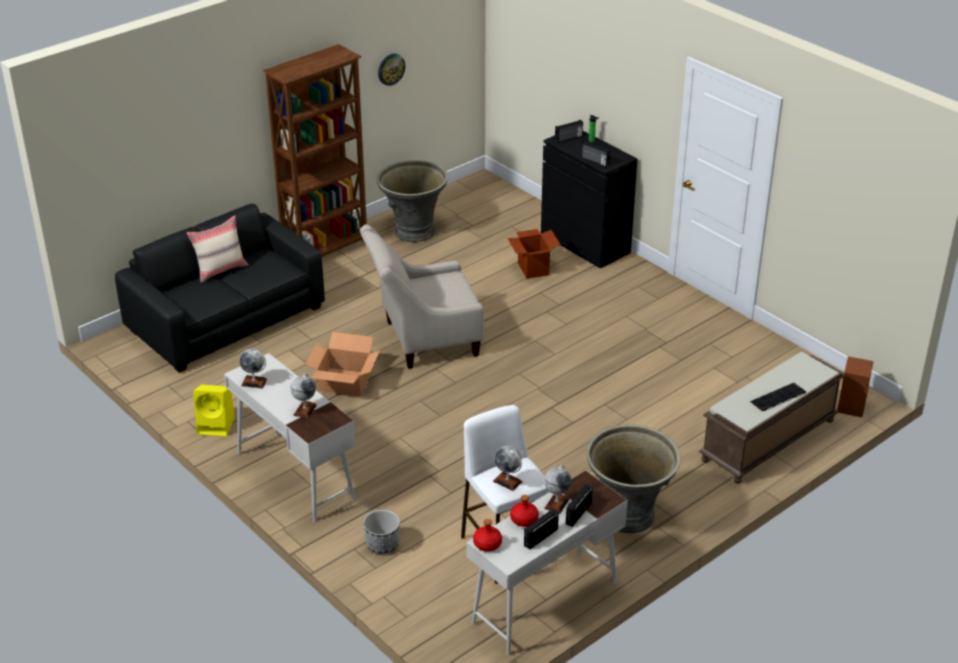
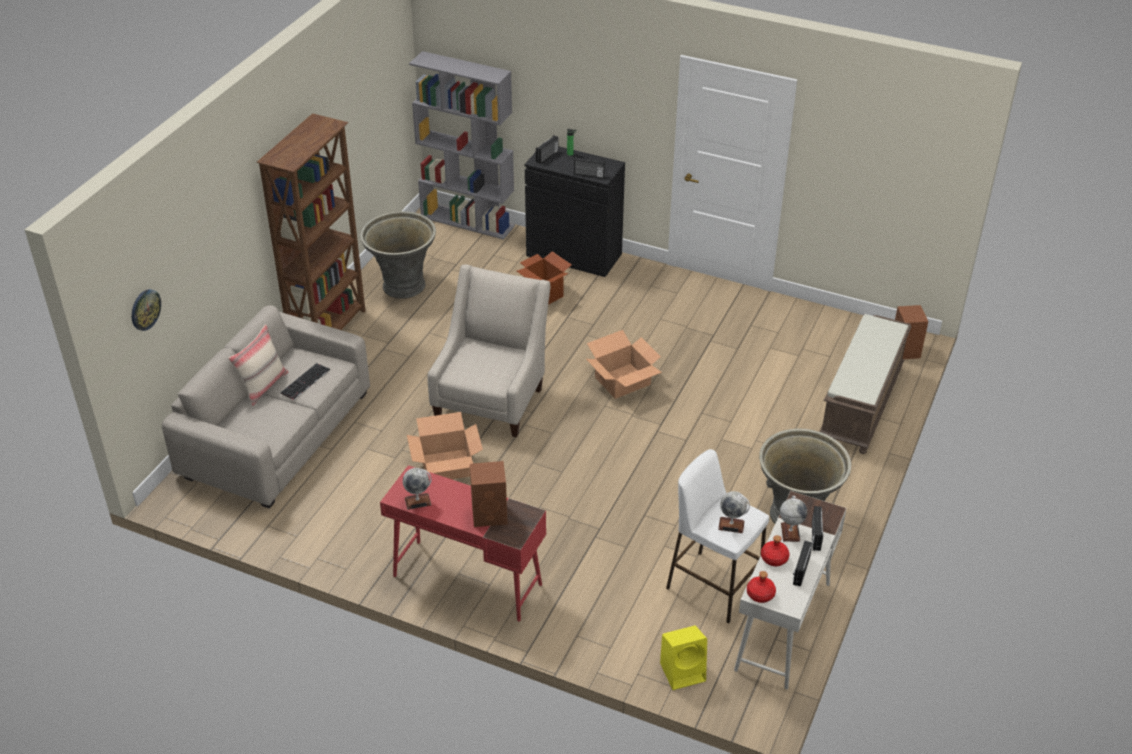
camera: 25 degrees left, 5 degrees up
black sofa [115,204,325,373] -> beige sofa [162,305,370,509]
yellow speaker [193,385,235,437] -> yellow speaker moved to [660,626,707,690]
white desk [224,353,356,522] -> red desk [380,465,546,622]
globe [290,373,317,419] -> brown speaker [470,461,507,527]
beige armchair [360,224,484,369] -> beige armchair turned 150 degrees clockwise [428,264,551,437]
planter [363,510,400,554] -> none
wall clock [378,53,405,86] -> wall clock moved to [132,289,161,331]
keyboard [750,383,806,412] -> keyboard moved to [280,363,330,400]
none -> grey bookcase [409,51,515,240]
none -> cardboard box [586,330,662,399]

